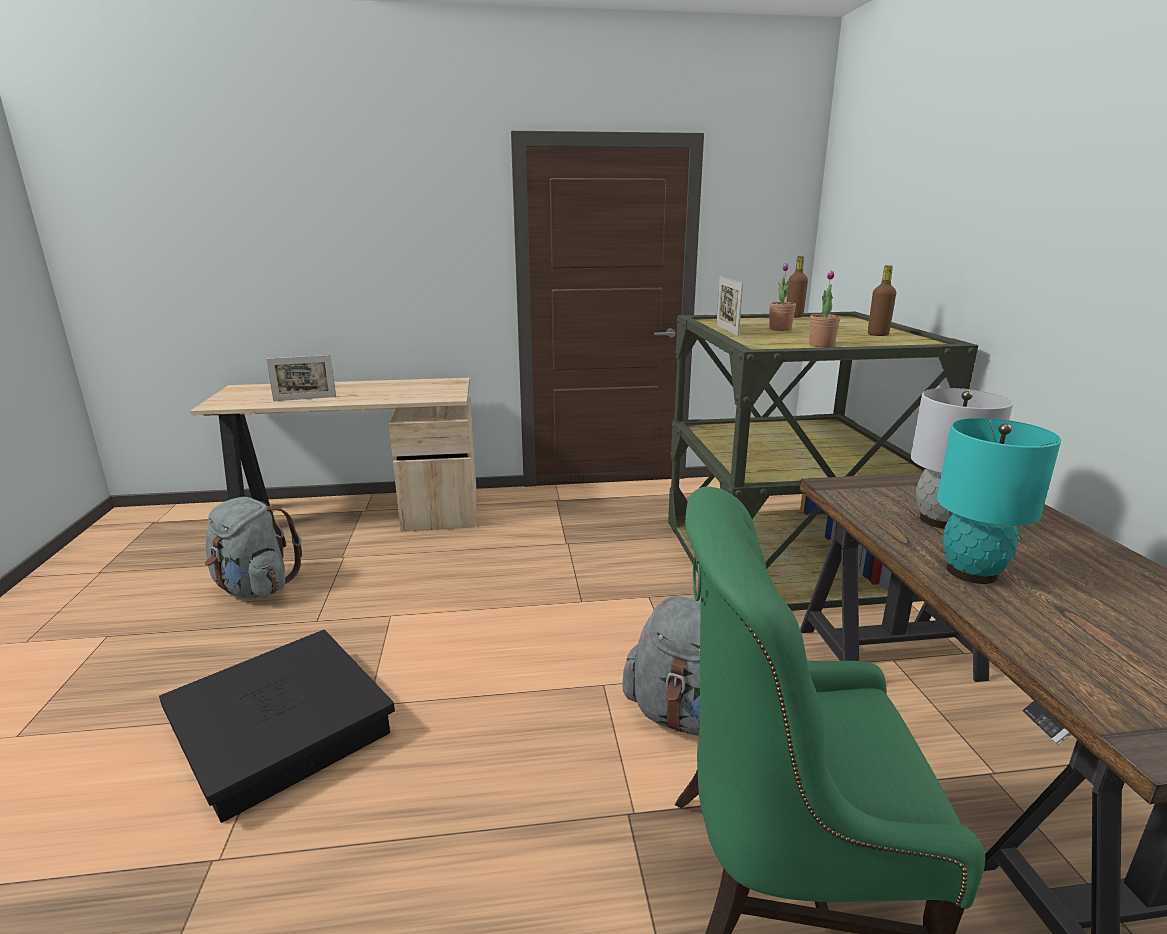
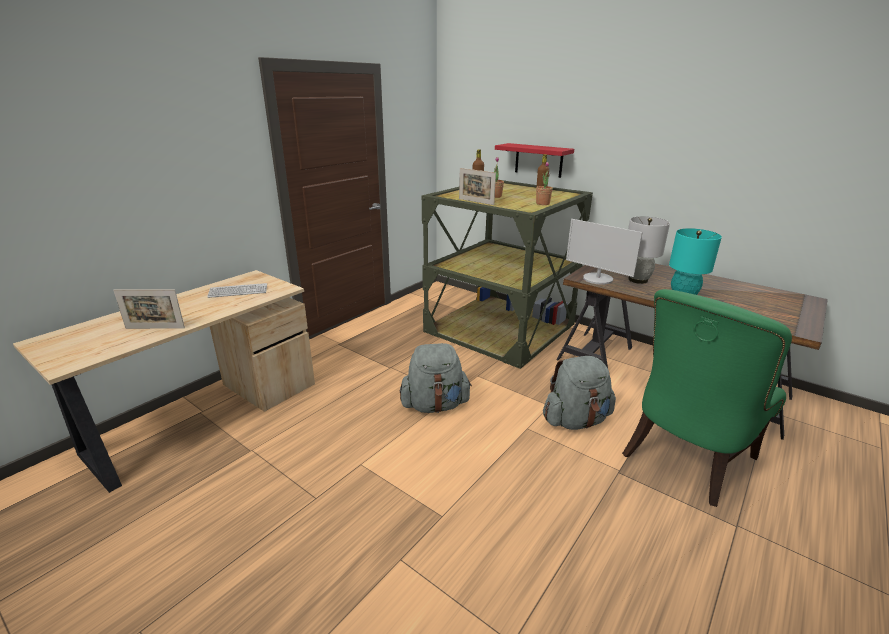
camera: 45 degrees left, 5 degrees up
black storage box [159,630,395,823] -> none
grey backpack [205,497,302,598] -> grey backpack moved to [400,343,472,413]
picture frame [266,355,336,401] -> picture frame turned 60 degrees clockwise [113,289,185,329]
none -> keyboard [207,283,267,298]
none -> red shelf [495,143,574,178]
none -> monitor [566,219,643,285]

